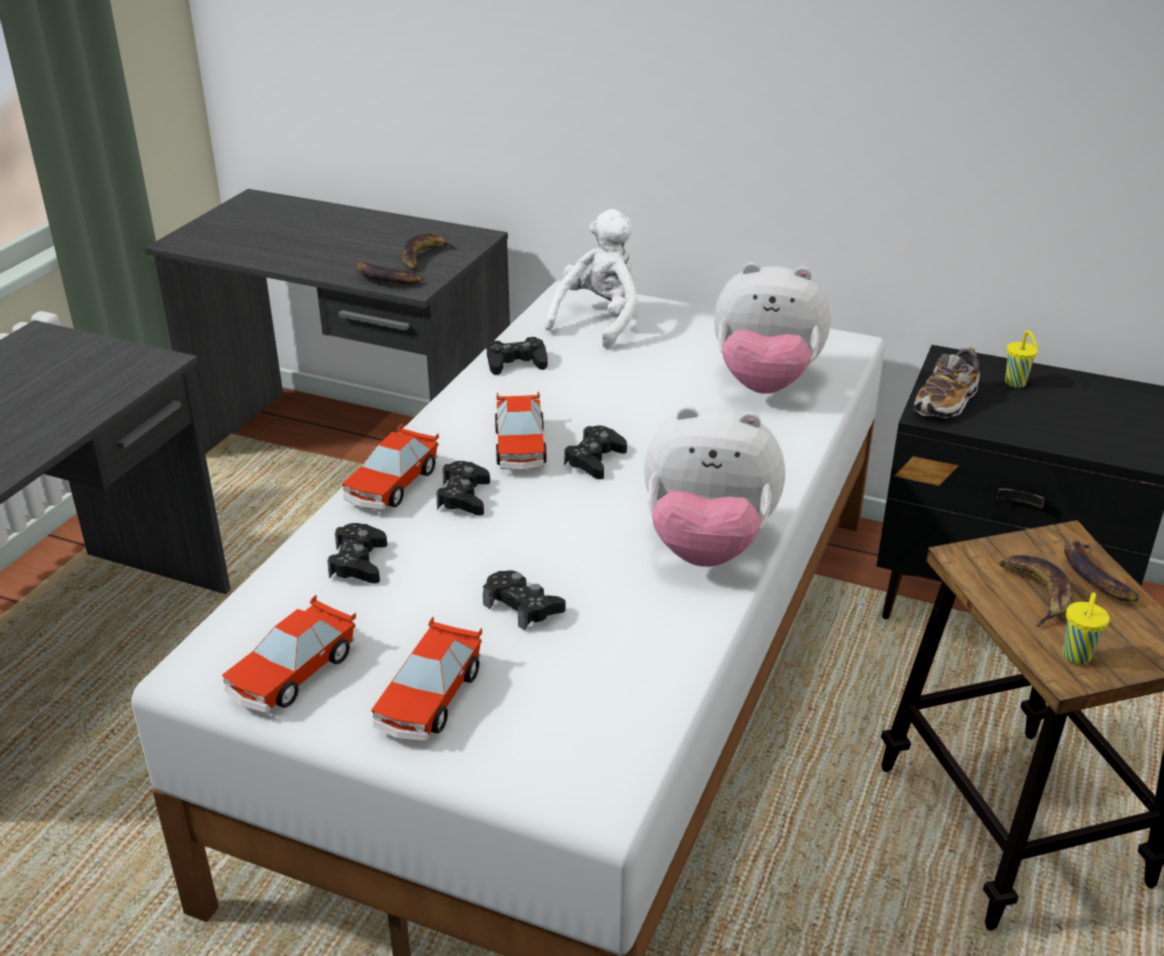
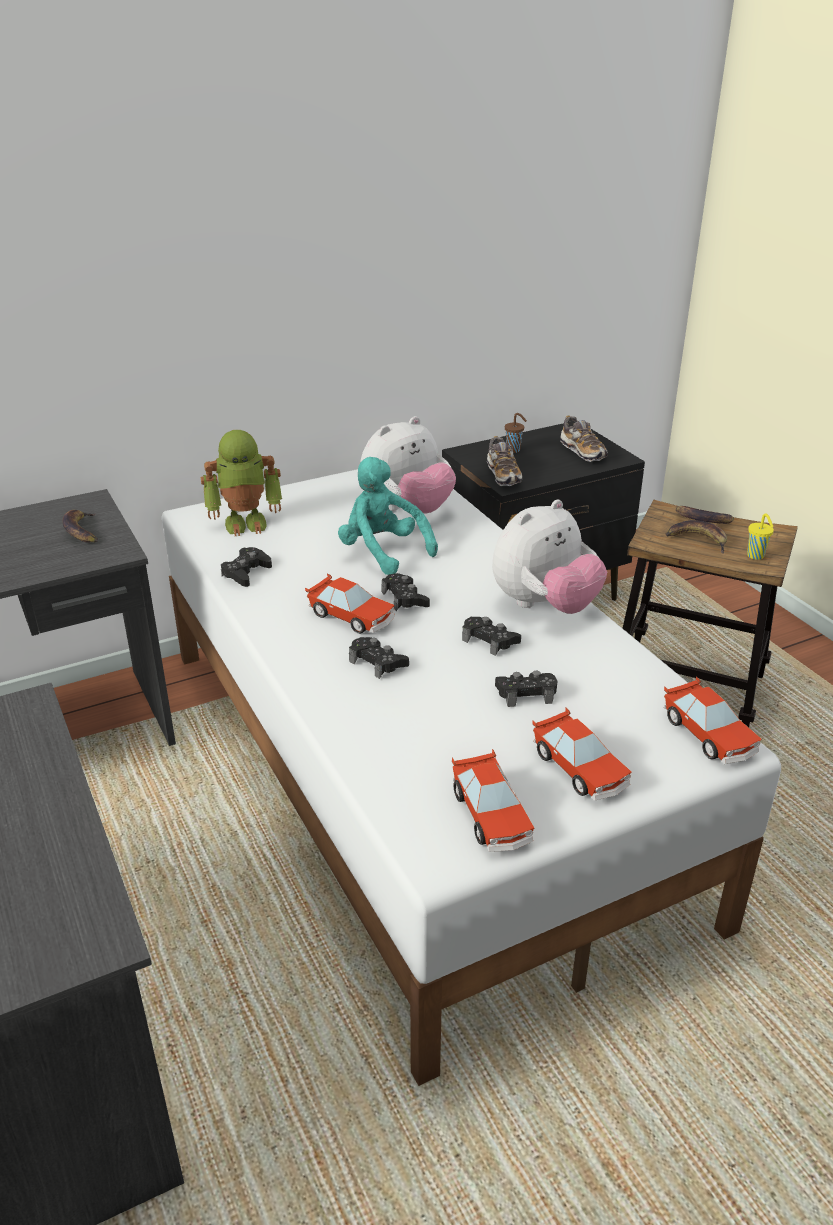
camera: 50 degrees left, 0 degrees up
black game controller [327,523,387,583] -> black game controller moved to [462,617,521,656]
toy car [342,424,439,510] -> toy car moved to [664,676,761,764]
banana [356,262,423,284] -> none
white plush toy [544,209,638,349] -> toy robot [201,430,282,536]
yellow cup [1005,330,1038,388] -> brown cup [505,413,527,453]
none -> turquoise plush toy [338,457,438,575]
none -> shoe [560,415,608,462]

